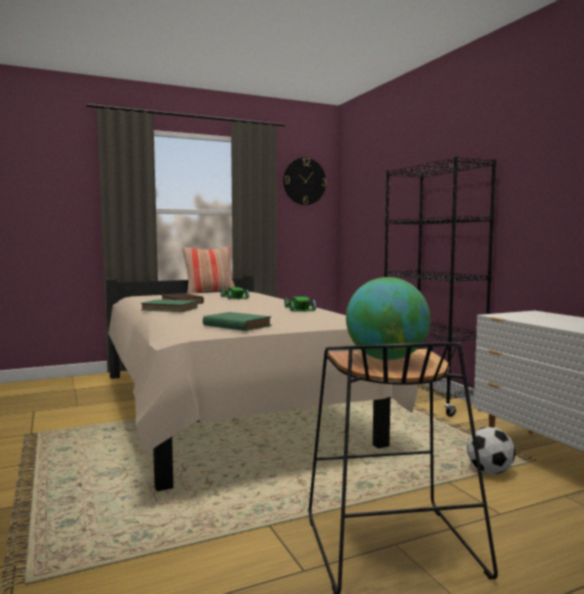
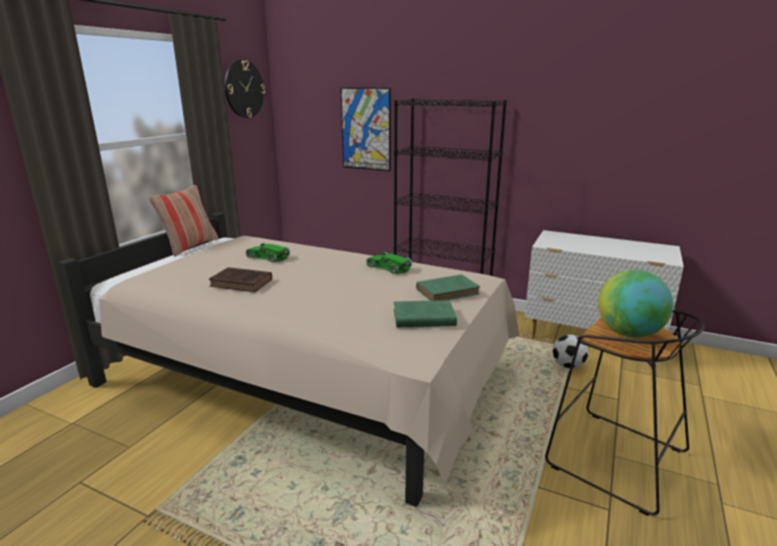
camera: 40 degrees left, 15 degrees up
green book [141,299,198,312] -> green book moved to [416,274,480,301]
none -> picture [340,88,391,171]

